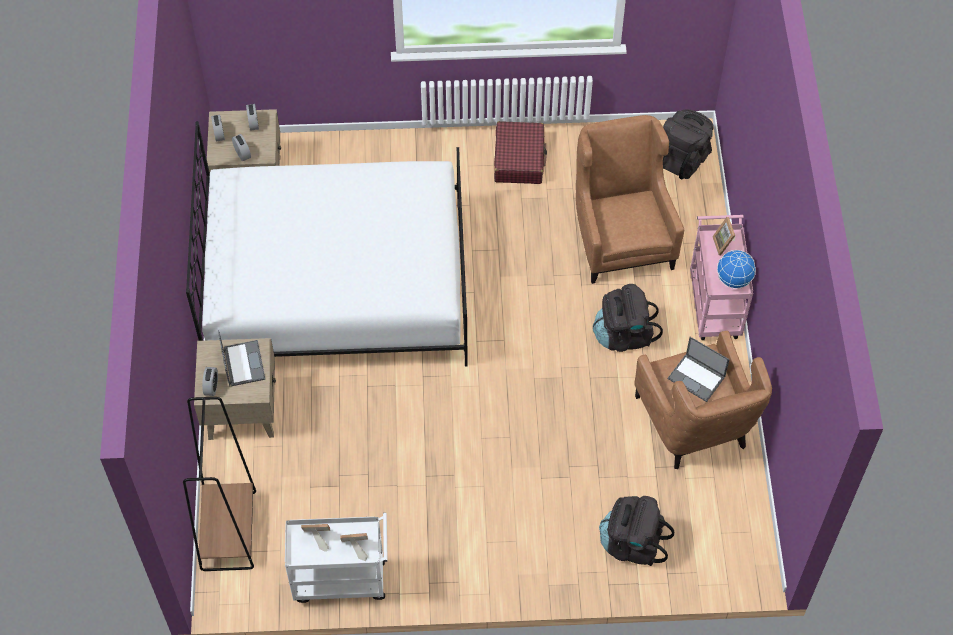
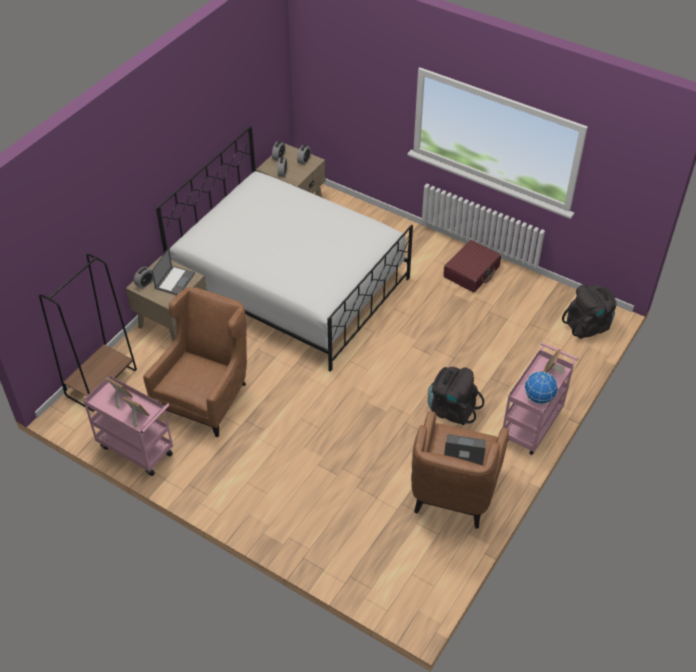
camera: 35 degrees right, 10 degrees down
white cart [285,513,388,603] -> pink cart [83,375,173,476]
brown armchair [576,115,684,284] -> brown armchair moved to [143,287,247,437]
black backpack [599,496,674,566] -> none
laptop [668,337,730,402] -> laptop turned 120 degrees clockwise [444,434,486,465]

